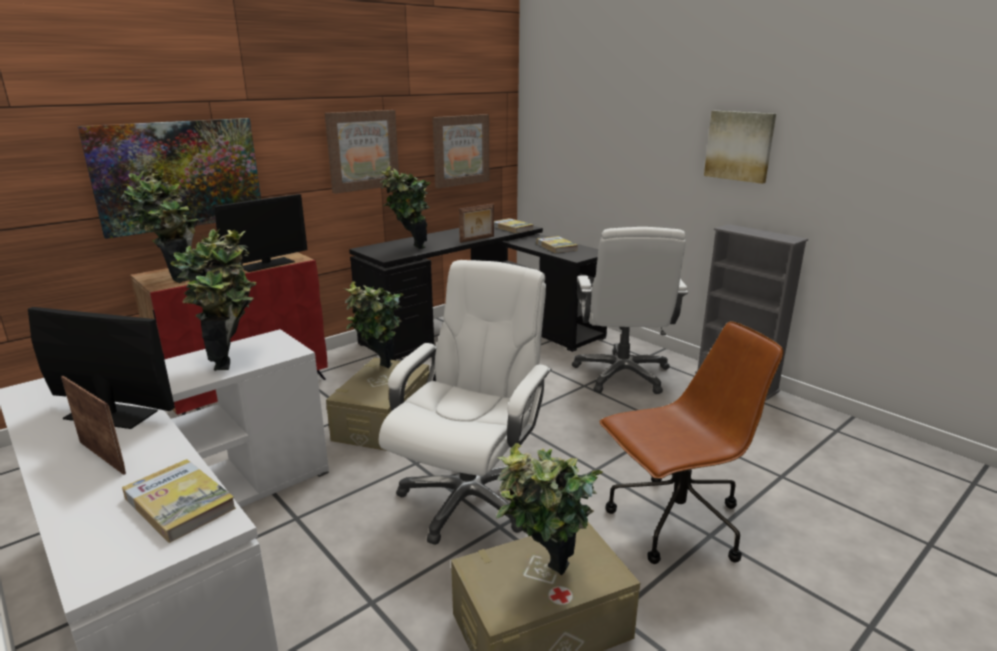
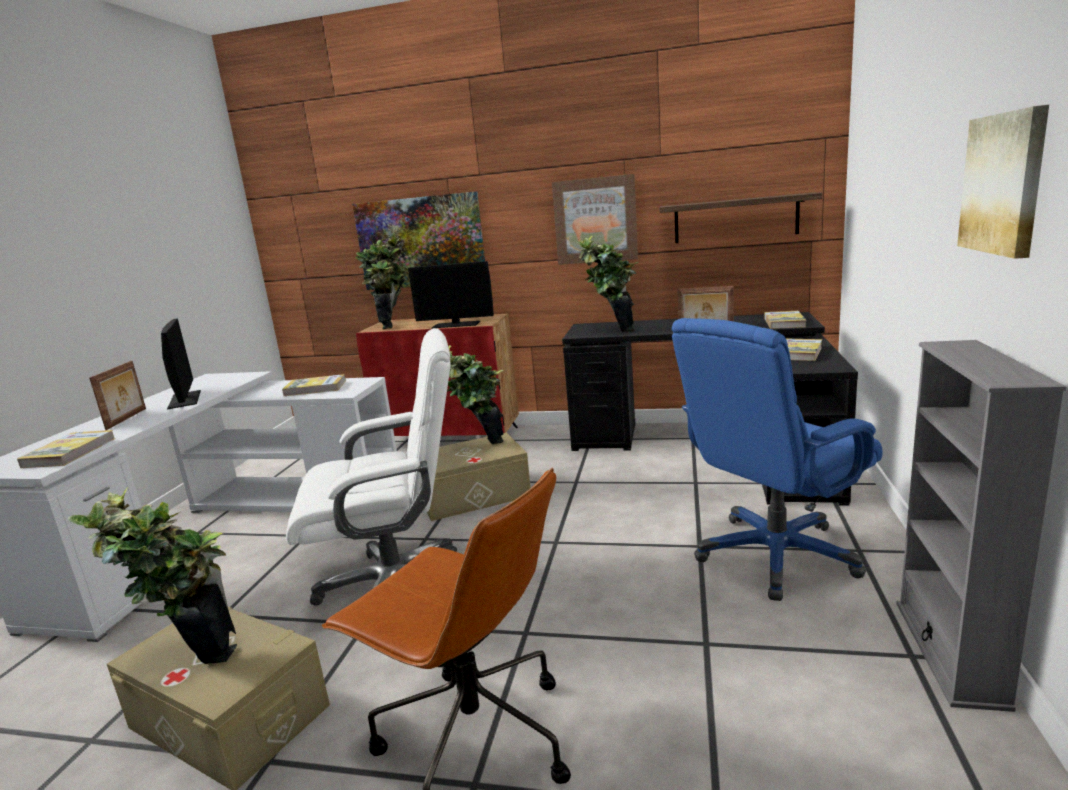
camera: 55 degrees right, 5 degrees down
potted plant [171,229,256,371] -> book [282,374,346,397]
picture [433,114,489,188] -> shelf [659,192,823,243]
white office chair [572,227,688,394] -> blue office chair [672,318,883,601]

